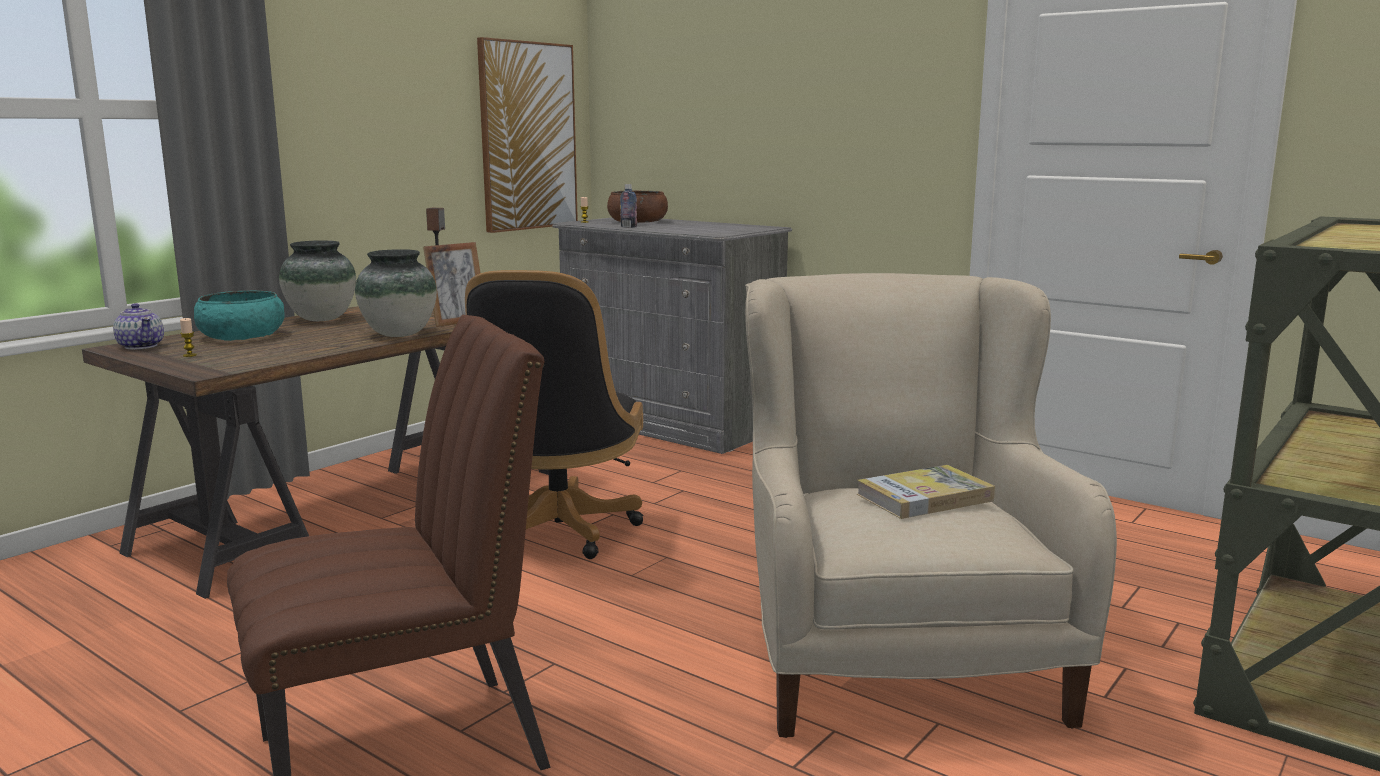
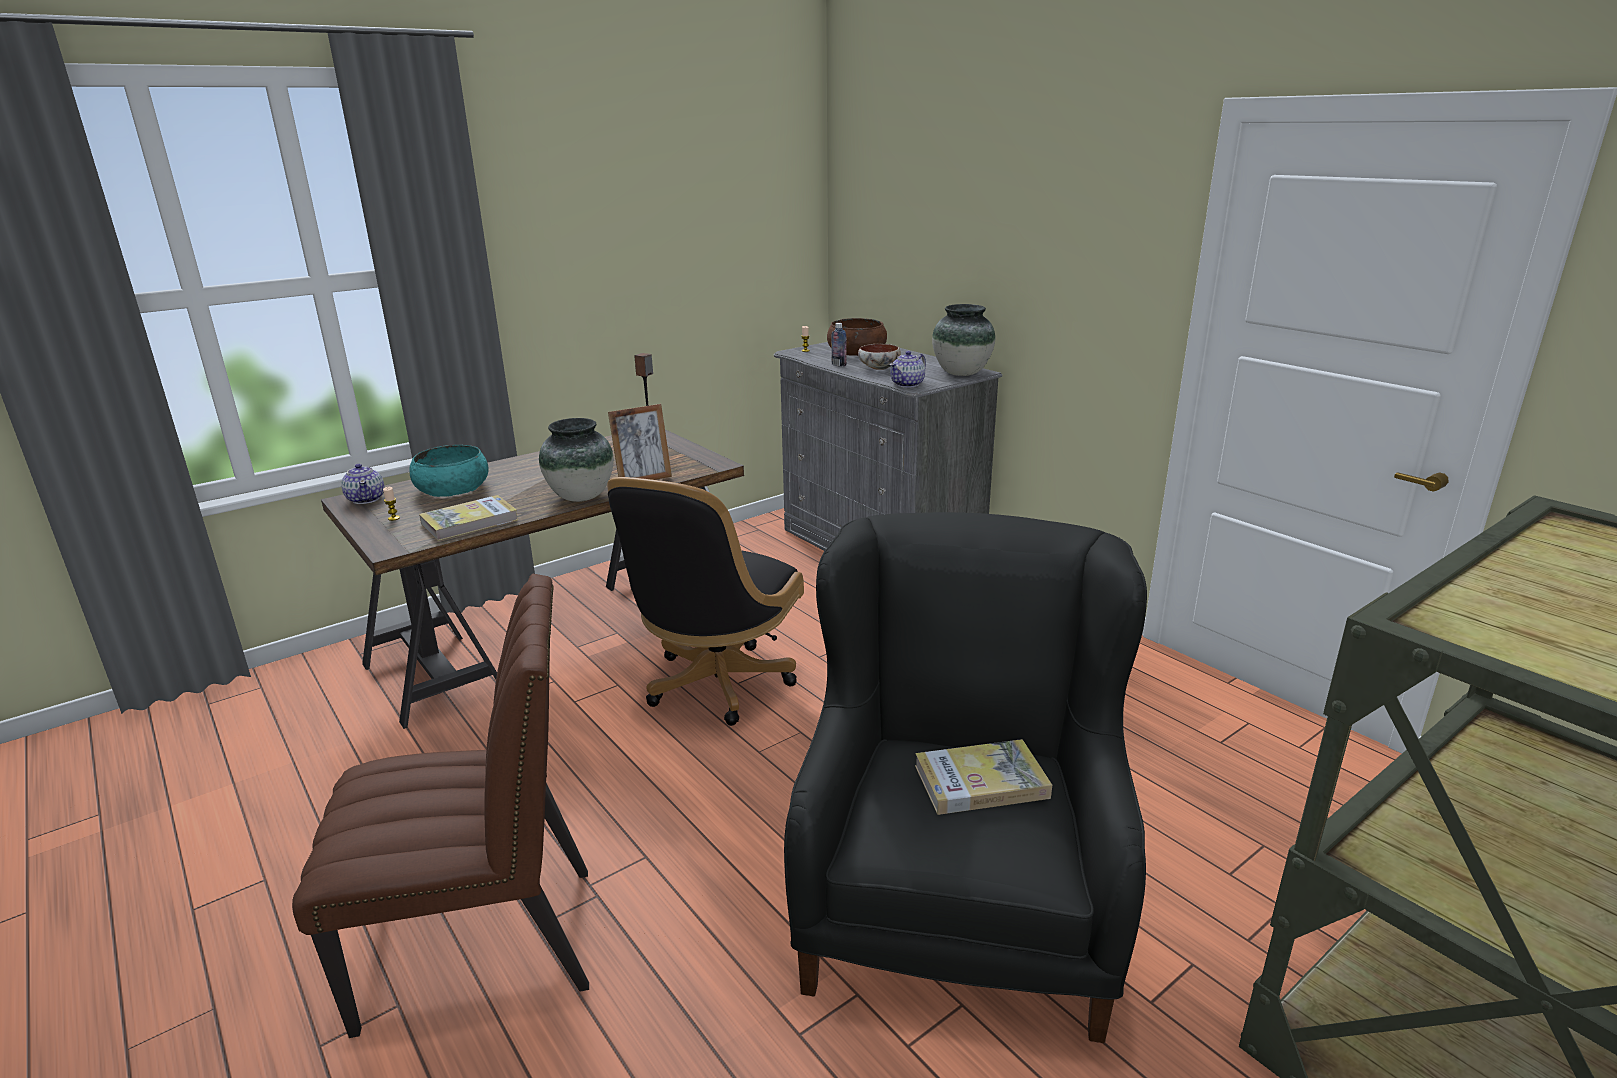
camera: 15 degrees right, 10 degrees up
vase [279,240,356,321] -> vase moved to [932,304,995,376]
picture [477,37,578,233] -> none
beige armchair [745,273,1117,738] -> black armchair [784,512,1147,1043]
none -> book [419,495,519,541]
none -> bowl [858,344,901,370]
none -> teapot [889,351,926,388]

